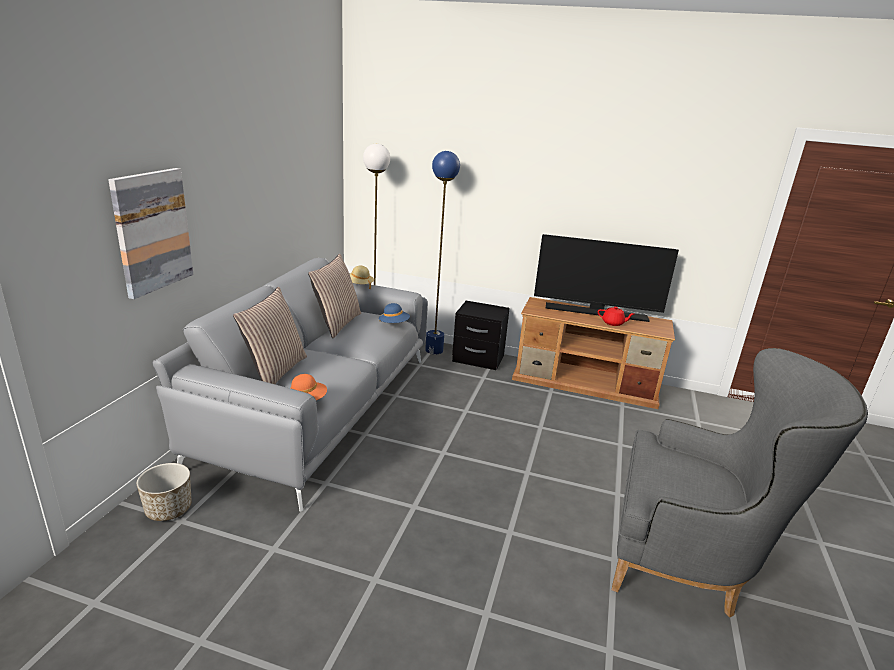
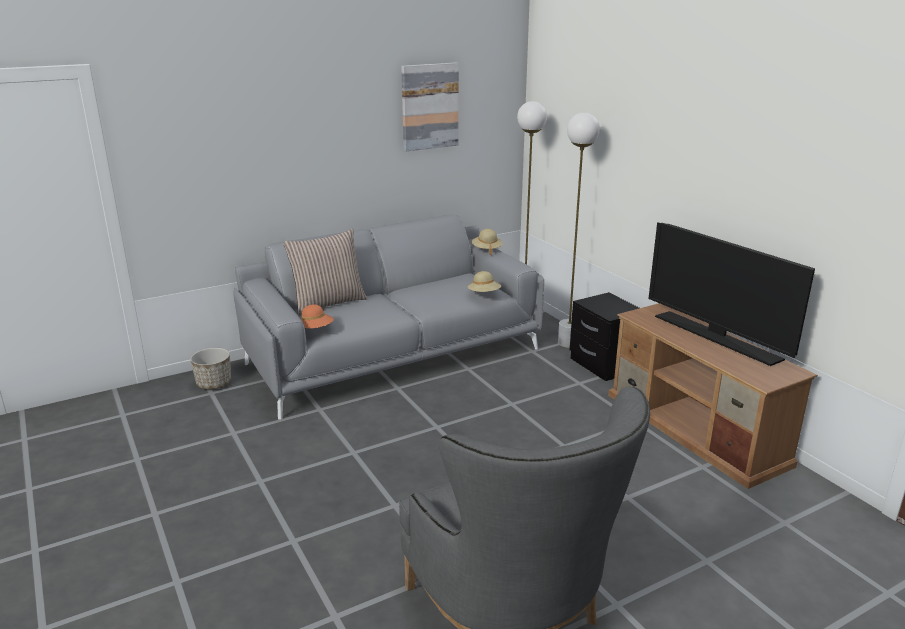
camera: 45 degrees right, 0 degrees up
picture [108,168,193,299] -> picture moved to [401,63,459,151]
pillow [308,254,361,338] -> none
blue hat [379,303,410,323] -> beige hat [467,271,501,292]
blue floor lamp [425,151,460,355] -> white floor lamp [558,112,600,348]
red teapot [598,307,634,326] -> none

